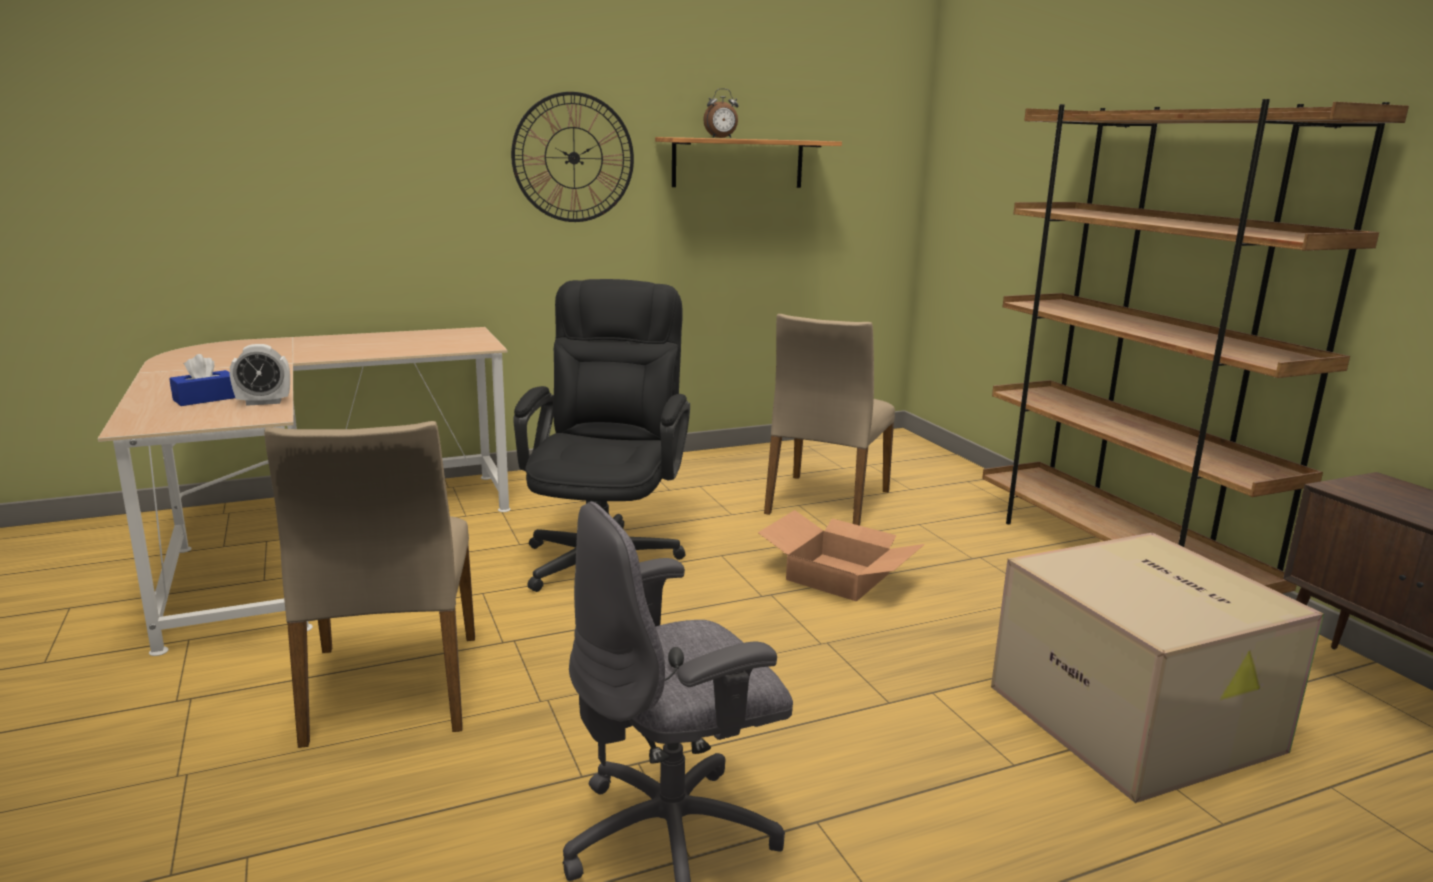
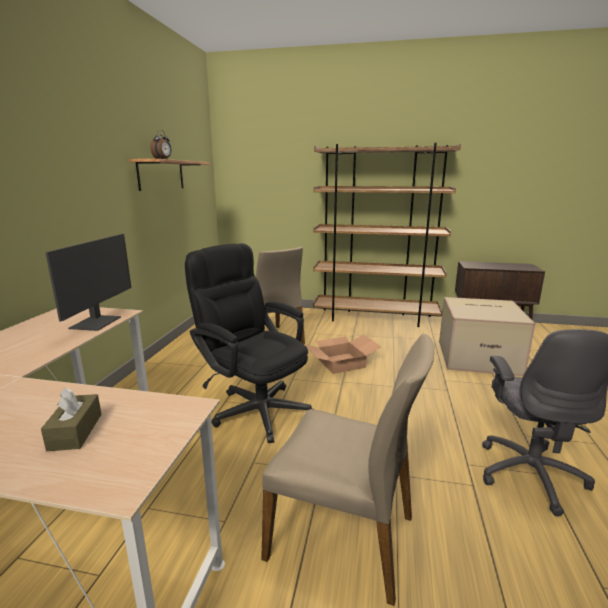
camera: 55 degrees left, 0 degrees up
blue tissue box [169,354,235,406] -> brown tissue box [41,388,102,451]
alarm clock [230,344,290,406] -> none
wall clock [511,92,634,222] -> none
none -> monitor [45,234,131,331]

